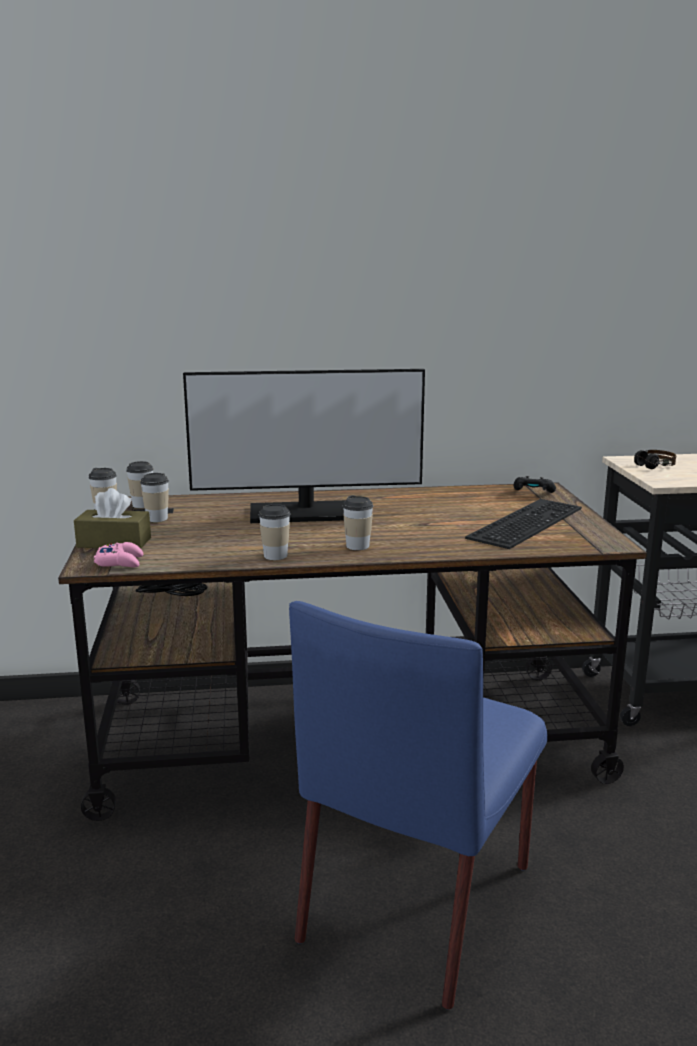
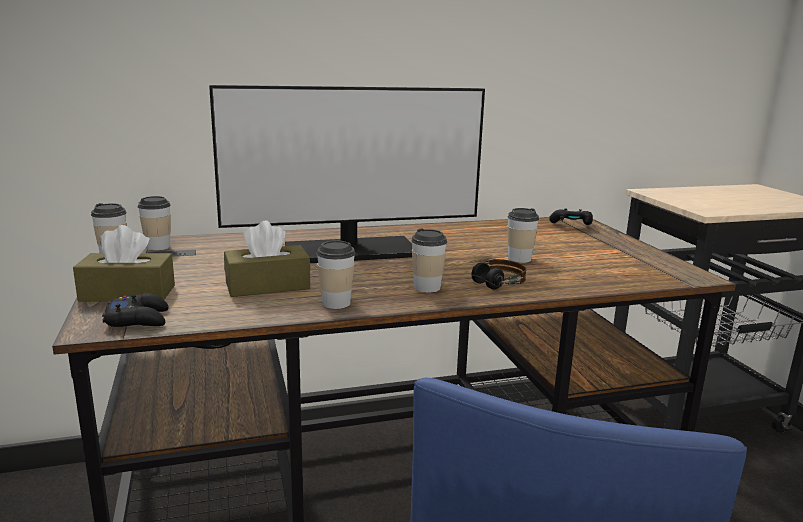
camera: 10 degrees left, 0 degrees up
pink game controller [94,542,143,567] -> black game controller [102,293,169,327]
cup [140,473,169,522] -> cup moved to [507,208,539,263]
keyboard [465,499,582,549] -> none
headphones [634,450,677,469] -> headphones moved to [472,259,527,290]
none -> brown tissue box [224,221,310,297]

